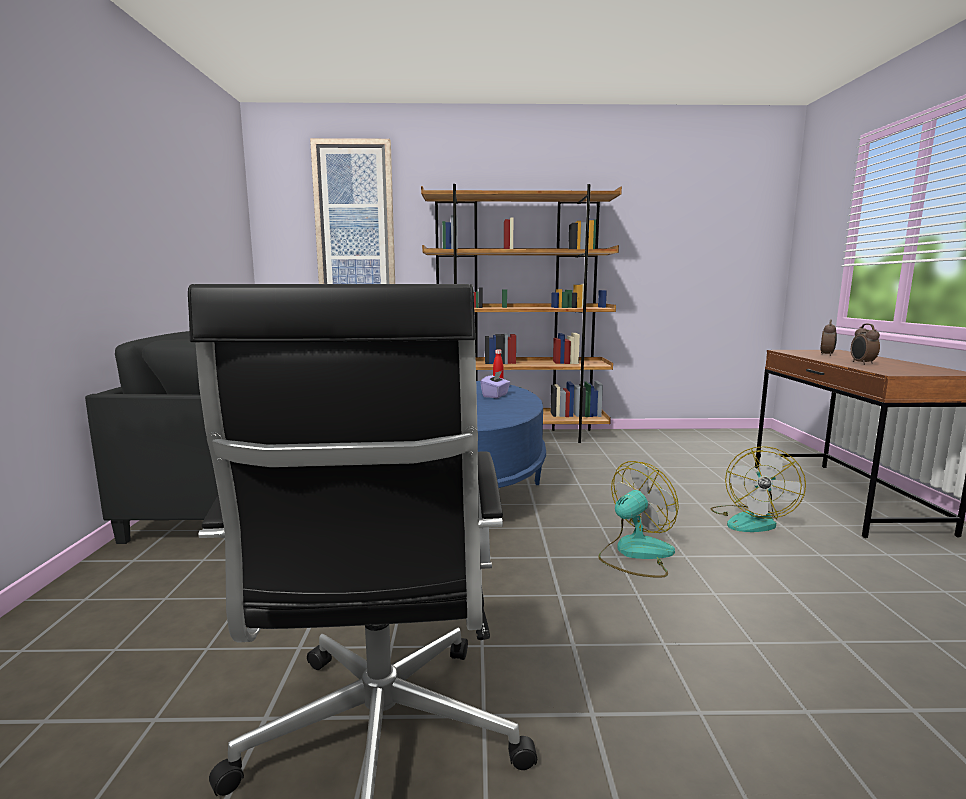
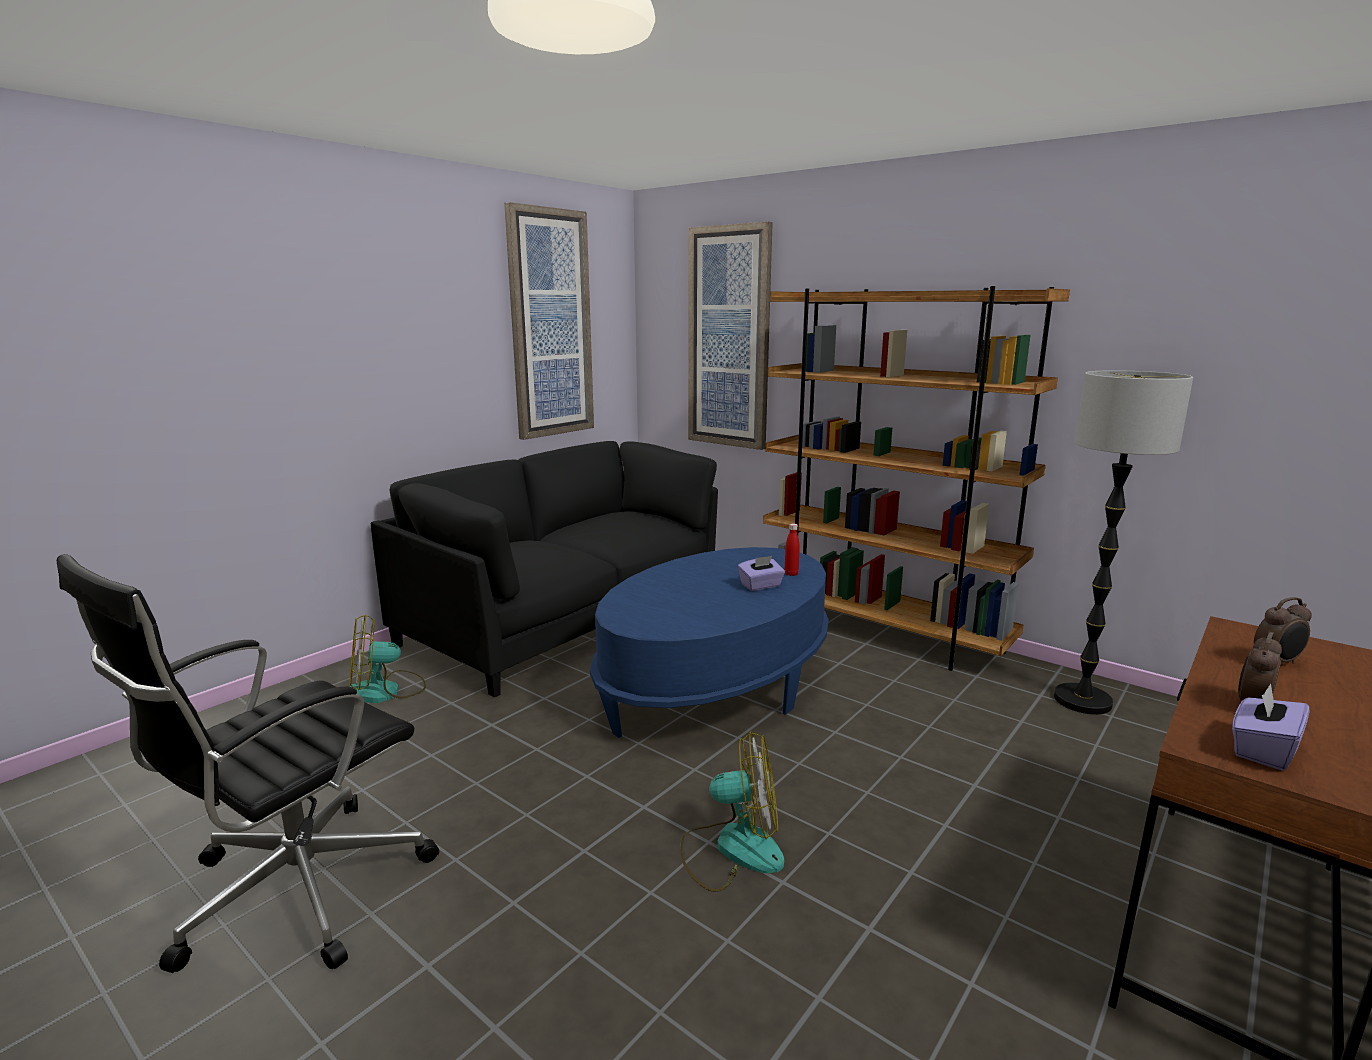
camera: 40 degrees right, 5 degrees up
fan [711,446,806,532] -> fan moved to [349,614,426,703]
none -> picture [504,202,594,440]
none -> floor lamp [1054,370,1193,715]
none -> purple tissue box [1232,683,1309,771]

